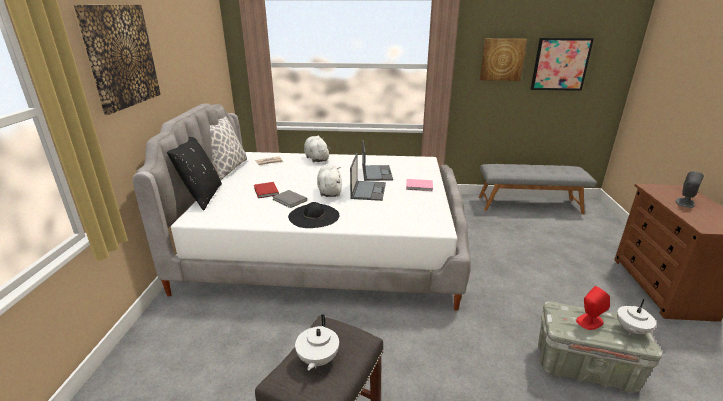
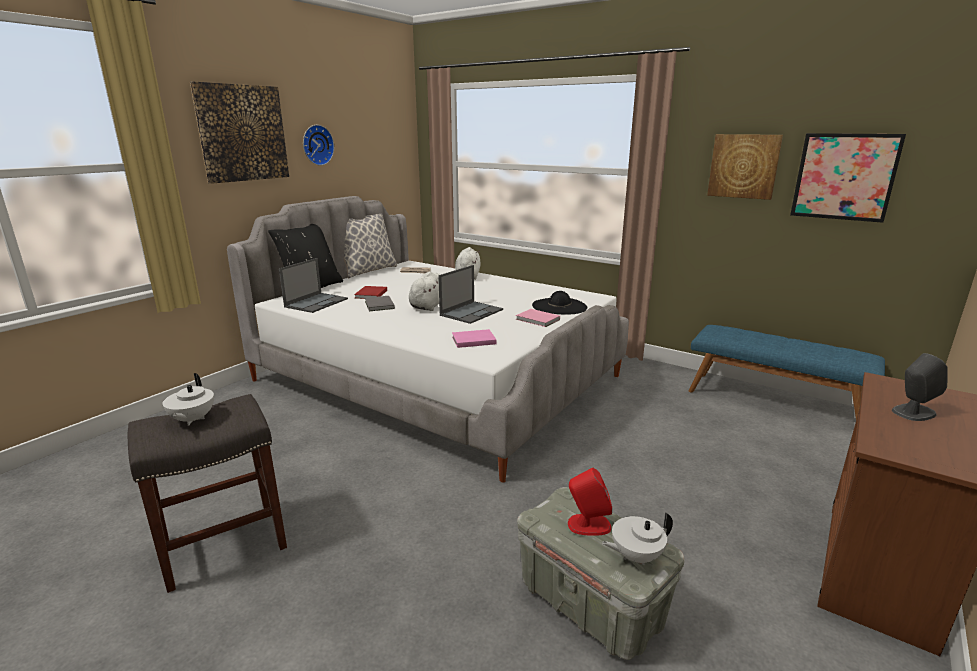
camera: 30 degrees right, 5 degrees down
black hat [288,202,339,228] -> black hat moved to [532,291,587,315]
white teapot [295,314,339,370] -> white teapot turned 45 degrees counterclockwise [162,373,214,426]
laptop [362,140,393,181] -> laptop moved to [279,258,348,313]
grey bench [479,164,596,214] -> blue bench [689,325,885,419]
none -> wall clock [303,125,334,166]
none -> pink book [452,329,497,348]

